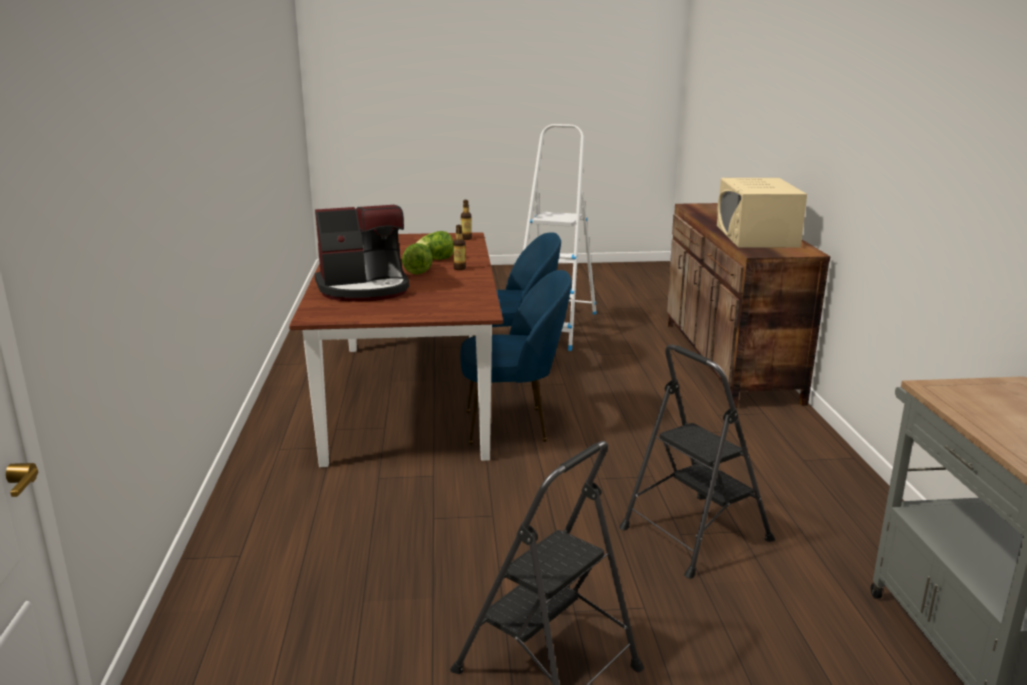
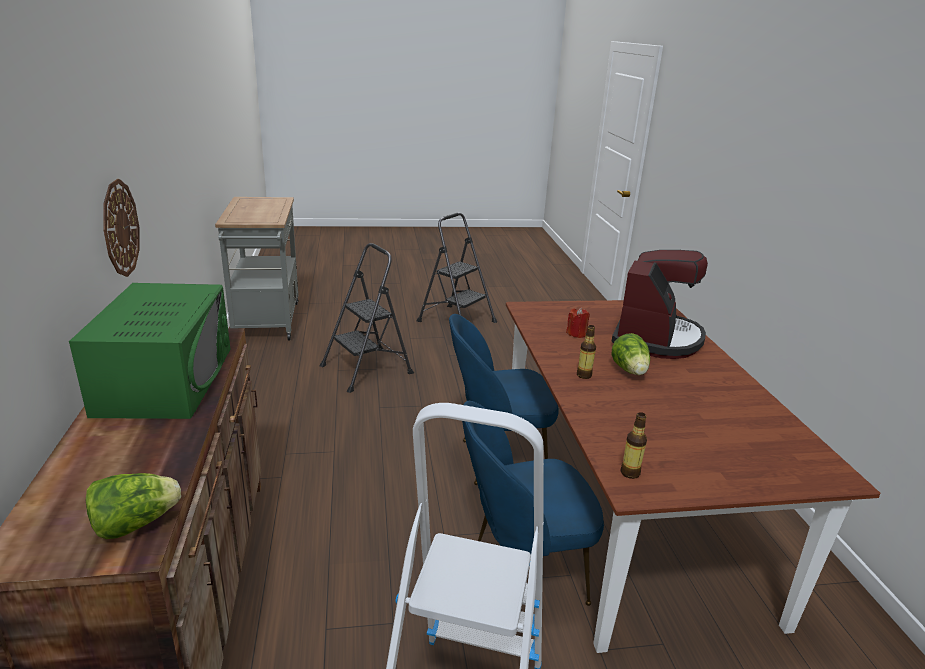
camera: 175 degrees right, 5 degrees up
coffee machine [315,205,409,302] -> coffee machine turned 135 degrees clockwise [611,250,708,359]
lettuce [416,231,454,260] -> lettuce moved to [86,473,181,539]
beige microwave [717,178,807,248] -> green microwave [69,283,231,419]
none -> wall clock [103,179,139,277]
none -> red candle [566,308,590,338]

